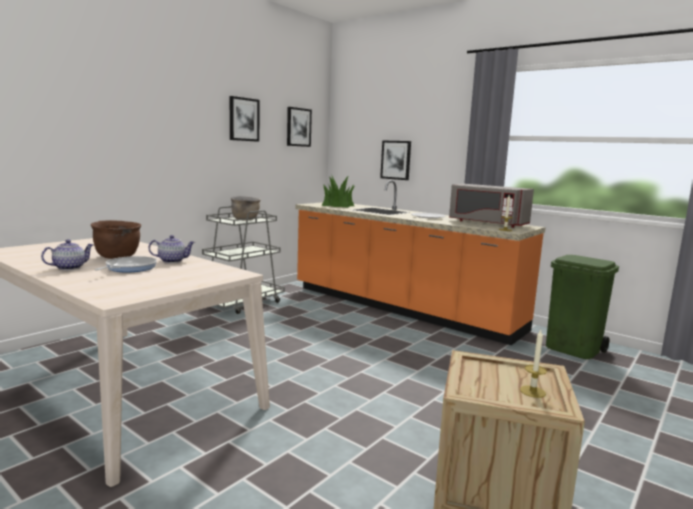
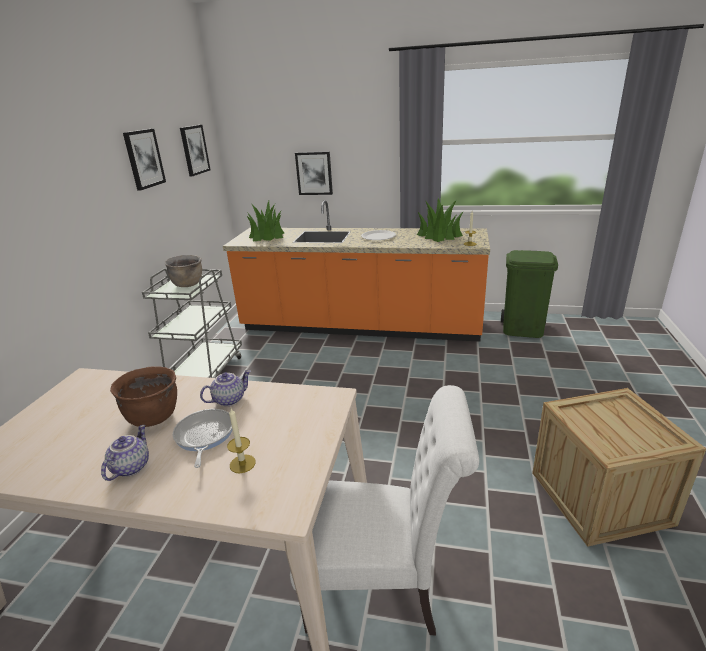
camera: 25 degrees left, 15 degrees up
grey microwave [449,184,534,228] -> potted plant [417,198,464,242]
candle [520,330,547,398] -> candle moved to [227,408,256,473]
none -> white chair [290,385,479,636]

